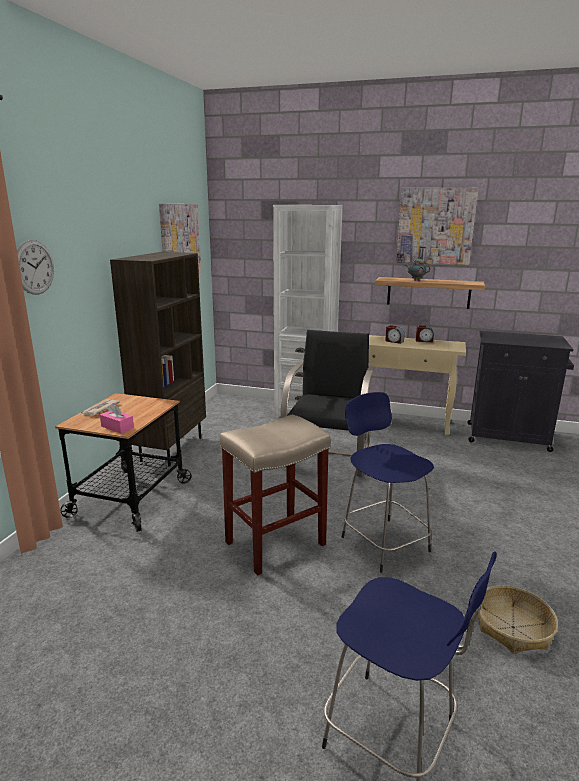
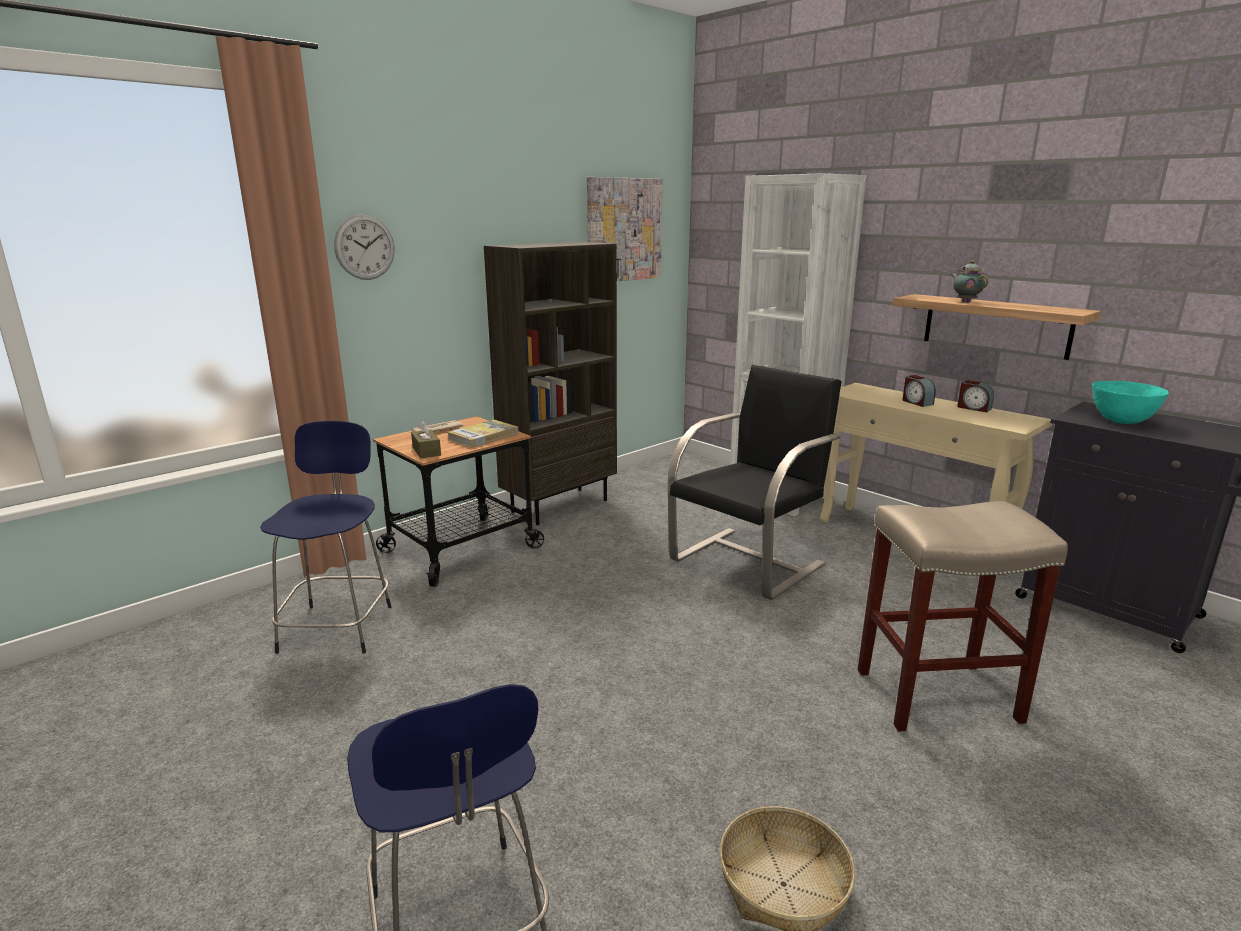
camera: 30 degrees right, 0 degrees up
pink tissue box [100,403,134,434] -> brown tissue box [411,420,441,458]
beige stool [220,414,331,576] -> beige stool moved to [858,501,1068,732]
blue stool [342,392,434,573] -> blue stool moved to [260,421,391,654]
picture [396,188,478,265] -> none
none -> book [448,420,519,448]
none -> turquoise bowl [1092,381,1169,424]

